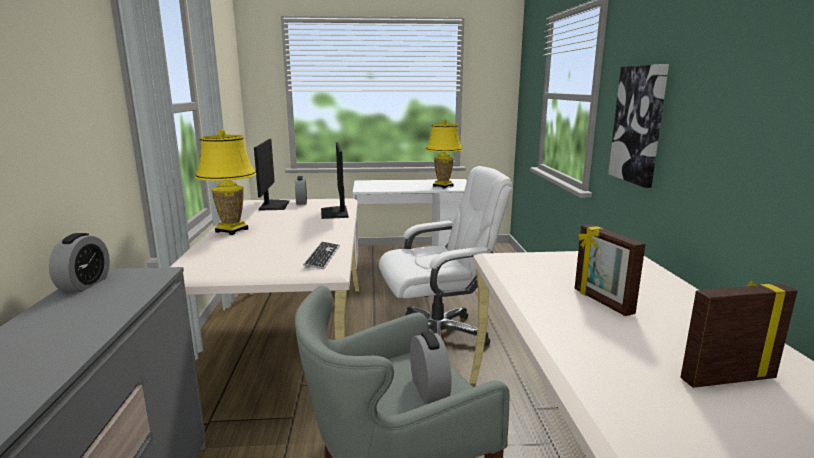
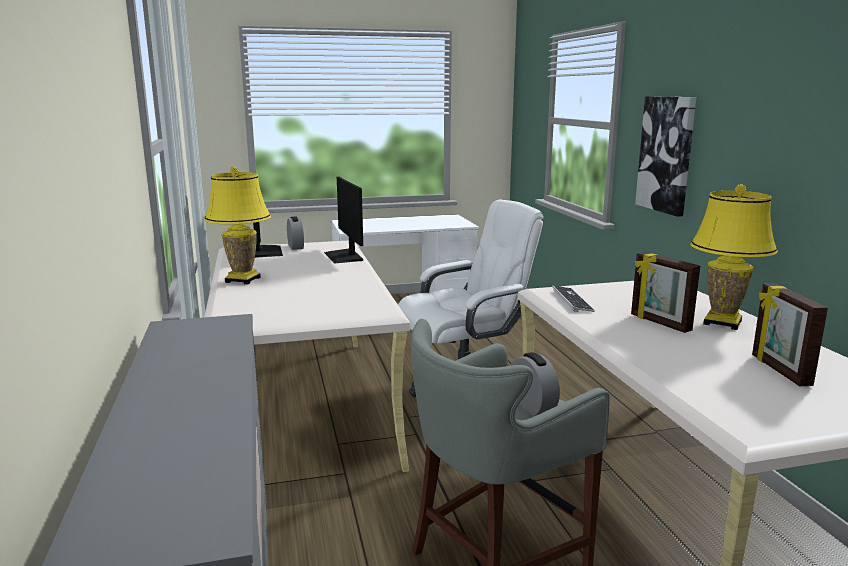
camera: 10 degrees left, 0 degrees up
alarm clock [49,233,110,292] -> none
keyboard [303,241,340,269] -> keyboard moved to [552,286,595,312]
yellow table lamp [425,119,463,189] -> yellow table lamp moved to [690,184,778,330]
picture frame [680,281,797,388] -> picture frame turned 75 degrees counterclockwise [752,283,828,386]

